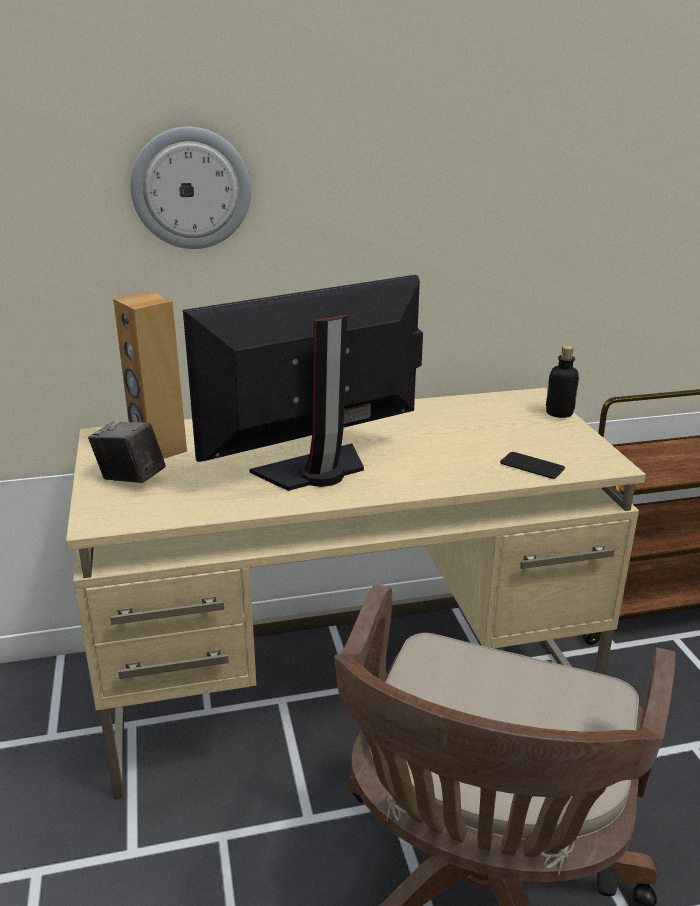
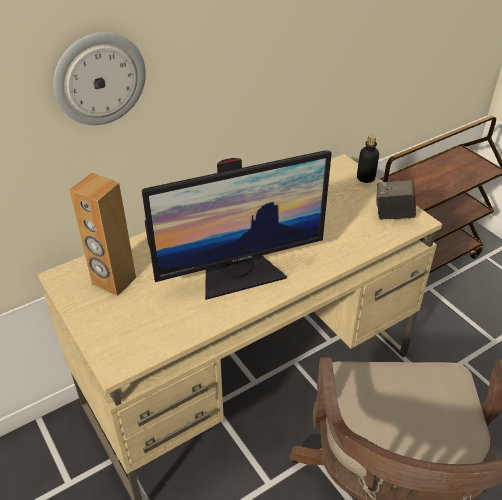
camera: 20 degrees left, 15 degrees up
camera [88,421,166,483] -> camera moved to [376,180,416,220]
monitor [183,275,423,491] -> monitor turned 150 degrees counterclockwise [142,151,332,300]
phone [500,452,565,479] -> none

